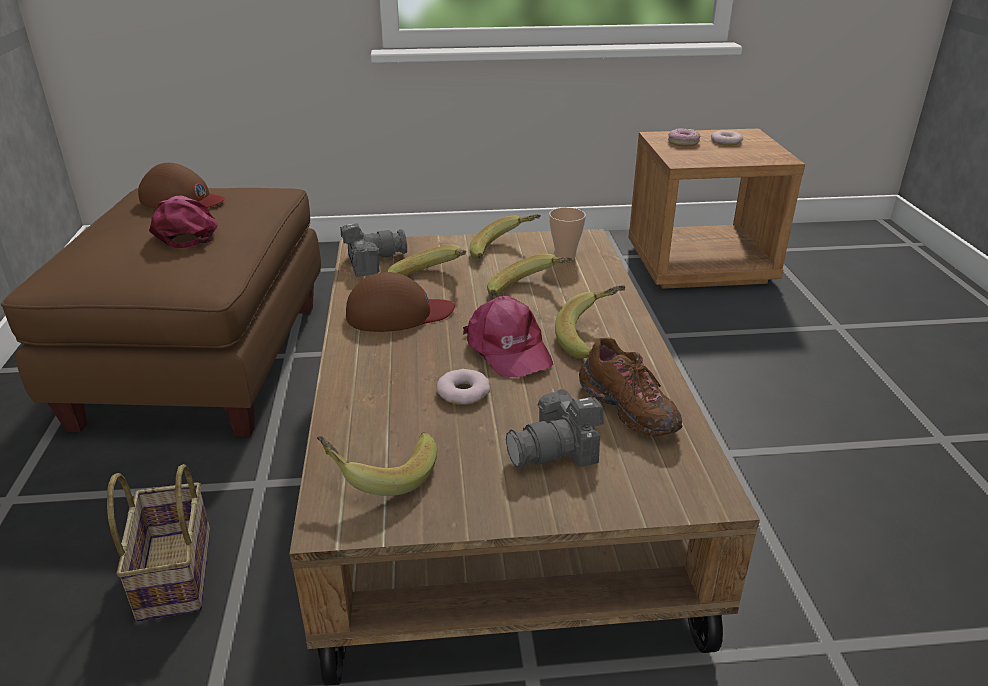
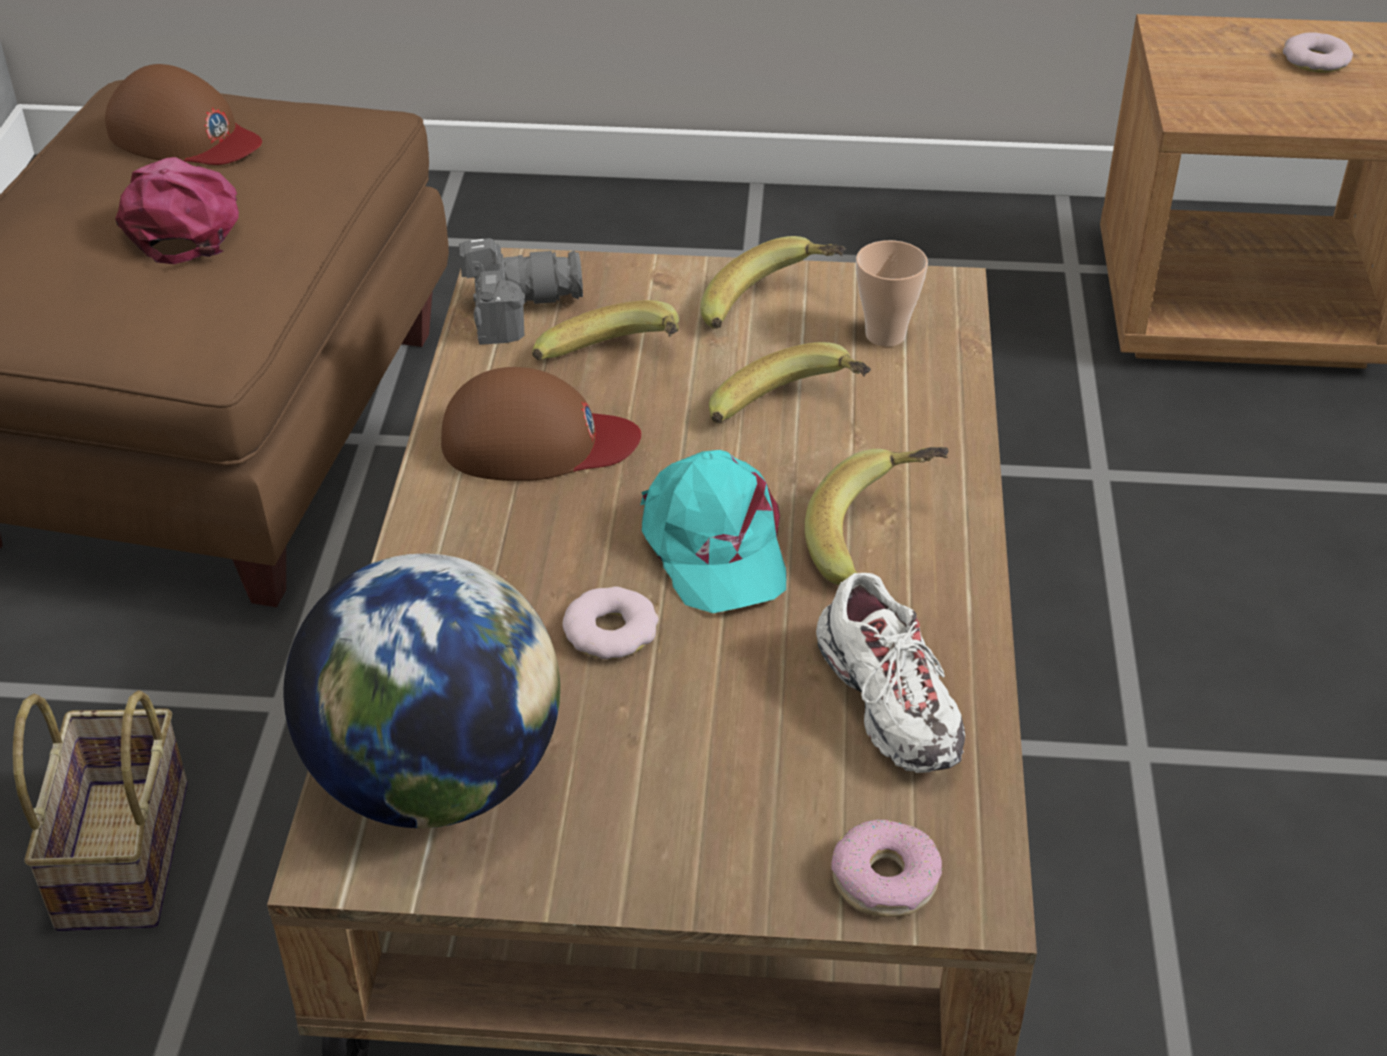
camera: 10 degrees right, 10 degrees up
banana [317,433,437,496] -> globe [284,553,560,828]
pink cap [463,296,553,377] -> turquoise cap [640,450,786,613]
camera [506,389,604,468] -> none
brown shoe [579,338,683,437] -> white shoe [816,573,965,773]
donut [668,128,700,146] -> donut moved to [831,820,942,917]

